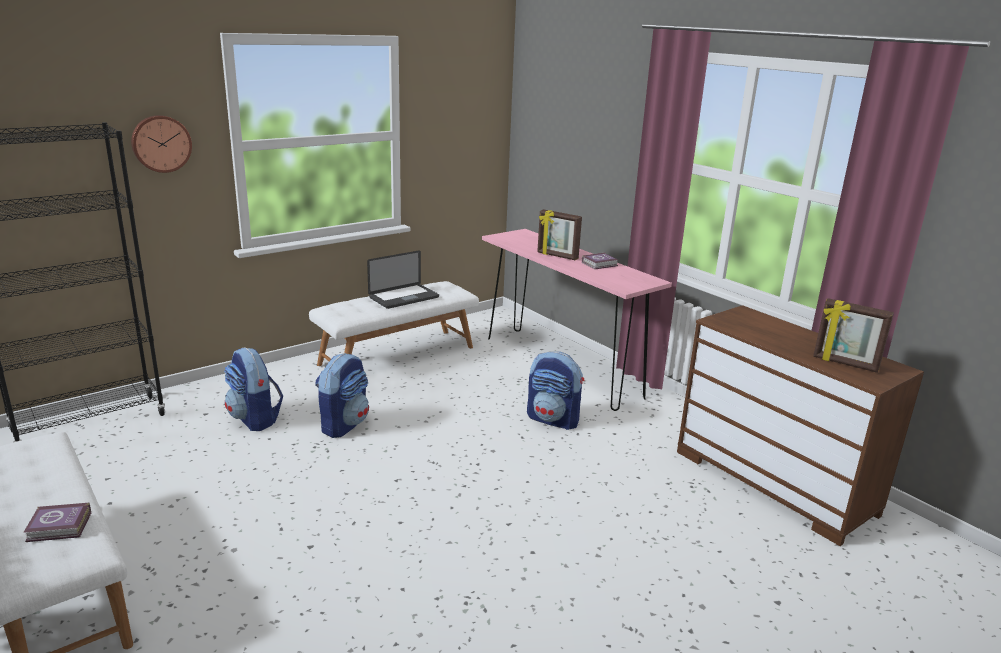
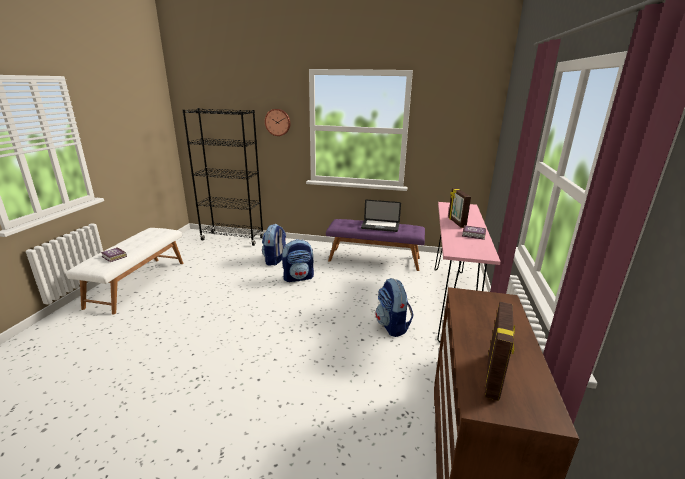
camera: 50 degrees right, 0 degrees up
white bench [309,281,479,366] -> purple bench [326,219,425,271]
picture frame [813,298,894,373] -> picture frame turned 150 degrees counterclockwise [485,302,515,401]

